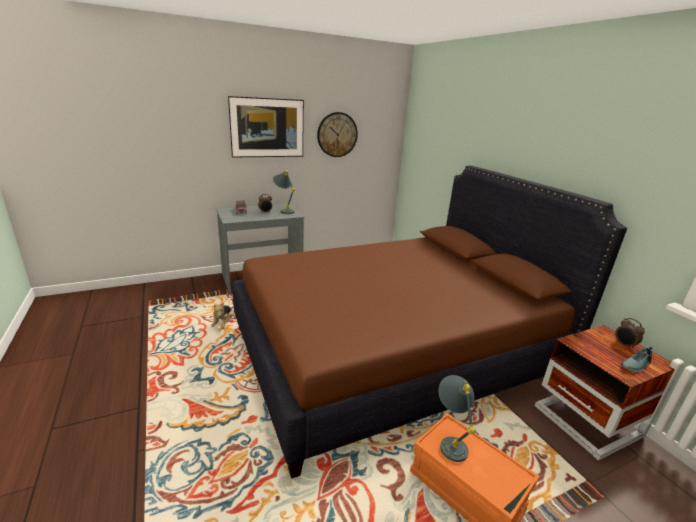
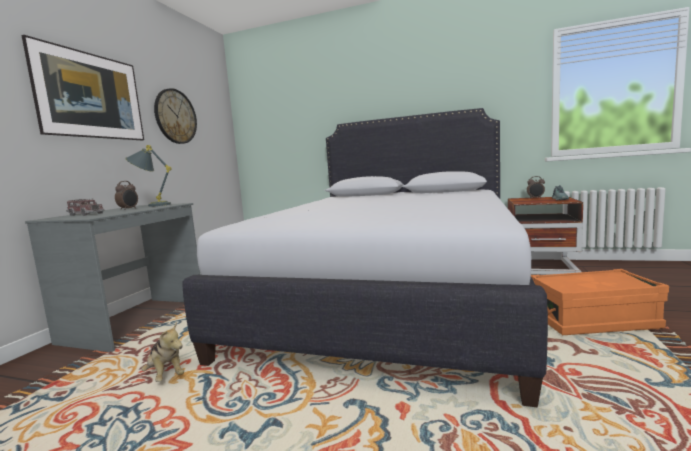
camera: 45 degrees left, 15 degrees down
brown bed [232,166,627,479] -> white bed [183,108,548,408]
grey table lamp [439,375,475,462] -> none

